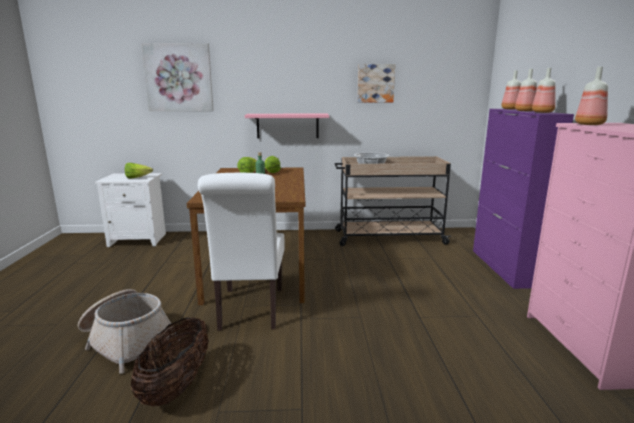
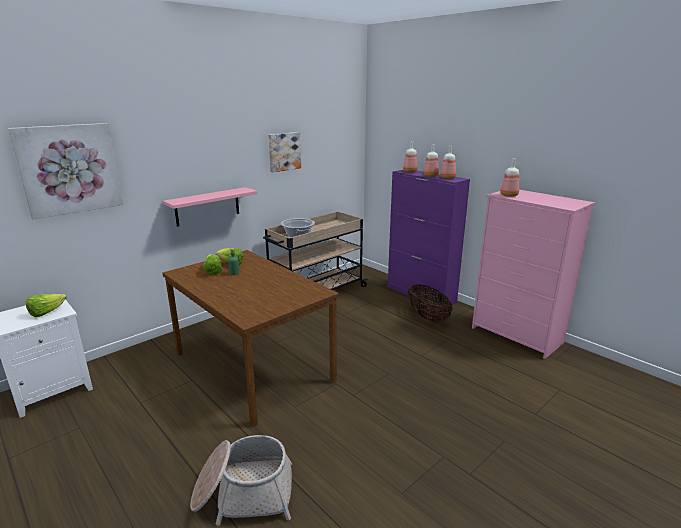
camera: 40 degrees left, 5 degrees up
basket [131,317,209,407] -> basket moved to [408,284,453,322]
white chair [198,173,285,331] -> none

